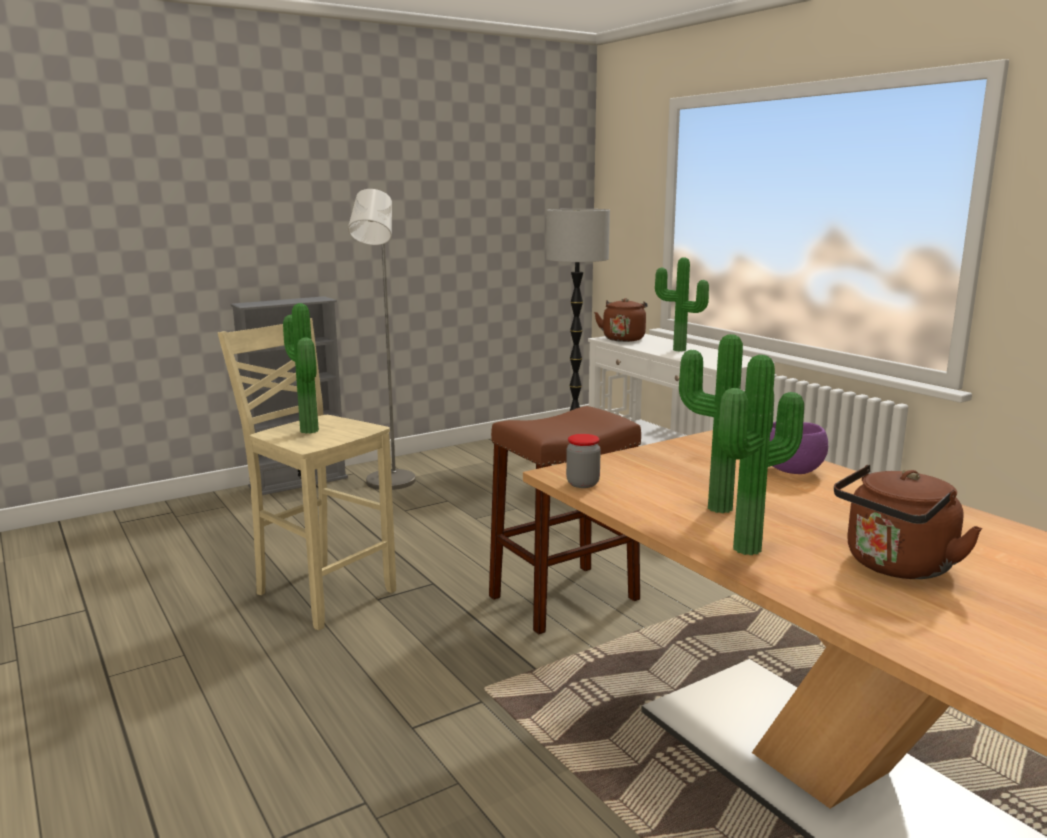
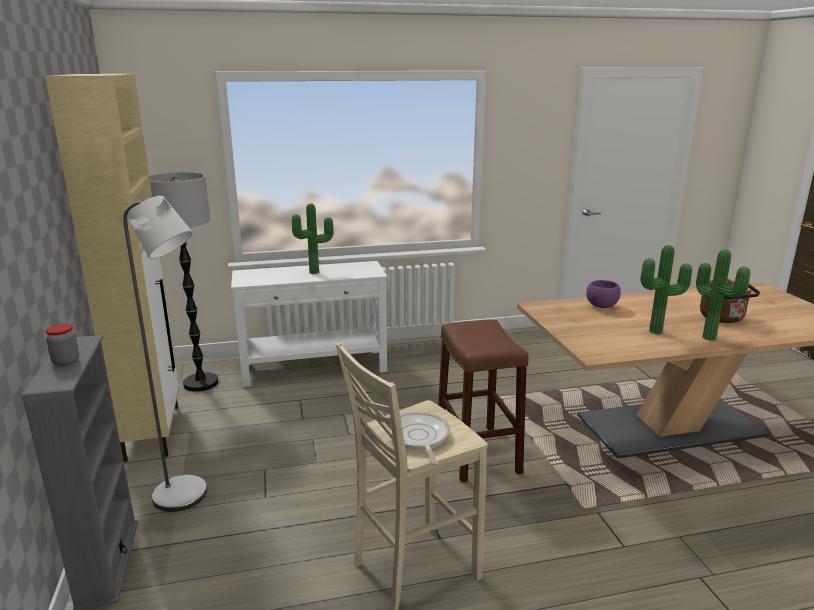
camera: 70 degrees left, 5 degrees up
potted plant [283,303,319,434] -> frying pan [387,412,450,465]
jar [566,434,601,488] -> jar moved to [45,324,79,366]
brown kettle [594,298,647,342] -> none
none -> beige cabinet [45,74,180,462]

